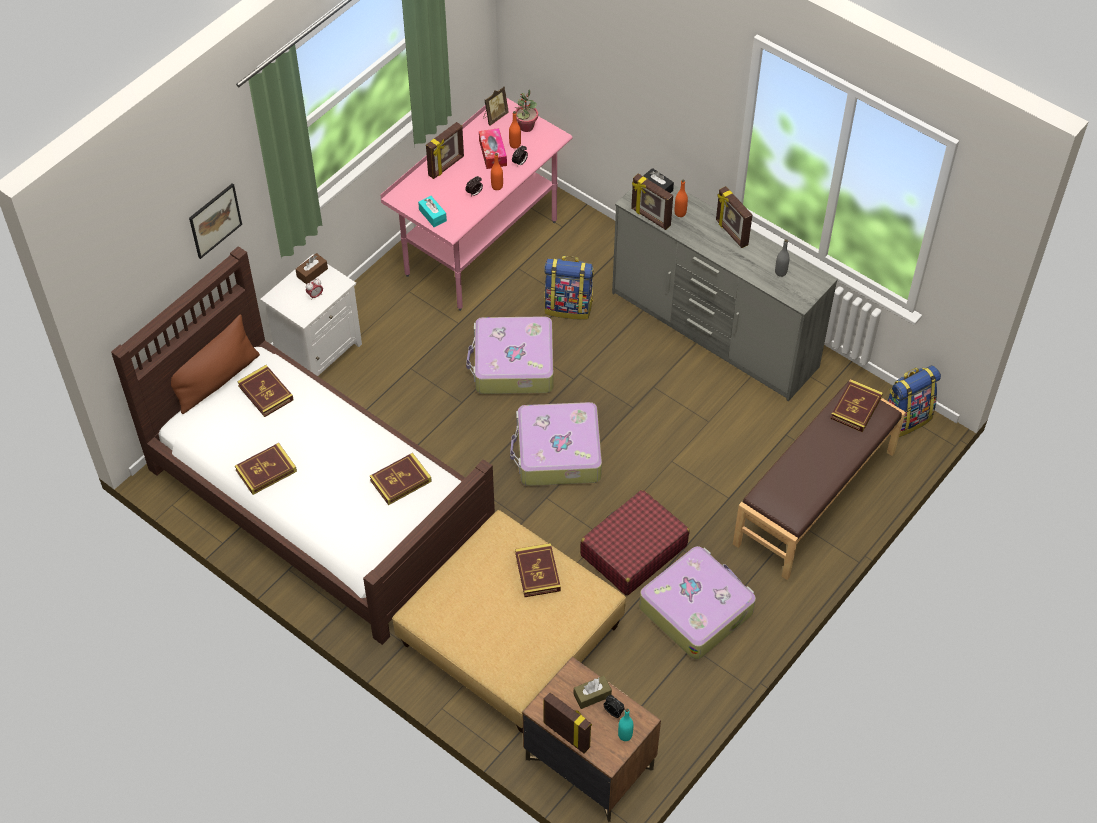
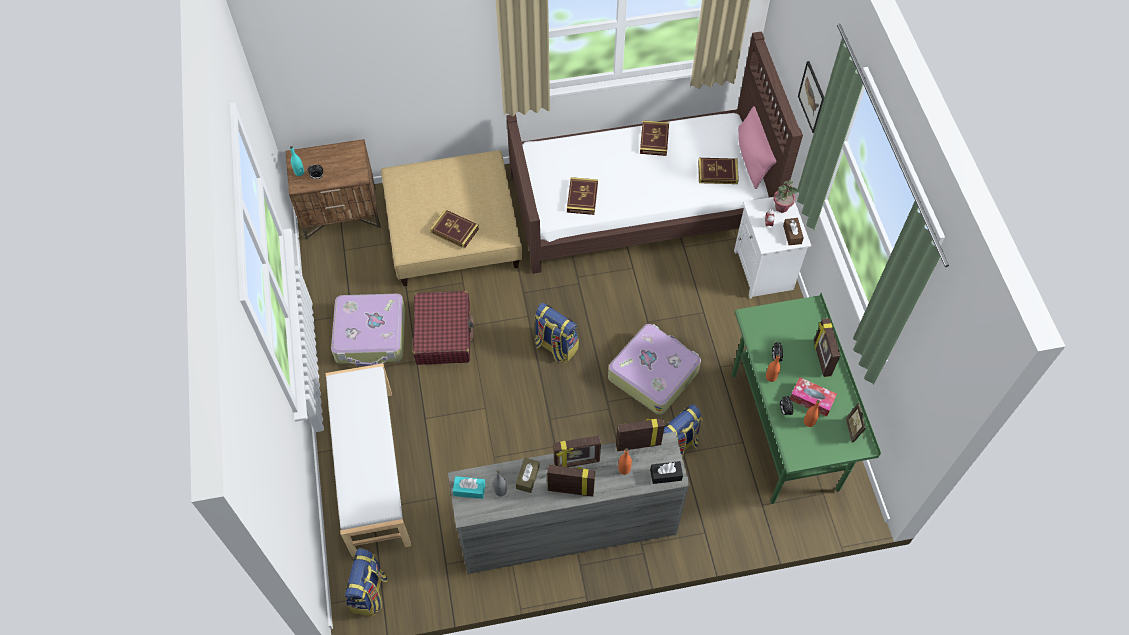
camera: 130 degrees right, 5 degrees up
brown pillow [171,314,260,414] -> pink pillow [738,106,776,189]
pink desk [380,98,572,311] -> green desk [731,292,881,504]
turquoise tissue box [418,196,447,227] -> turquoise tissue box moved to [453,476,485,499]
suitcase [510,402,602,486] -> backpack [534,303,579,363]
potted plant [515,89,538,132] -> potted plant moved to [773,180,797,213]
picture frame [543,692,592,753] -> picture frame moved to [553,436,601,467]
brown tissue box [574,676,612,709] -> brown tissue box moved to [516,458,540,493]
brown bench [733,379,906,580] -> white bench [325,363,411,557]
book [830,379,883,432] -> none

